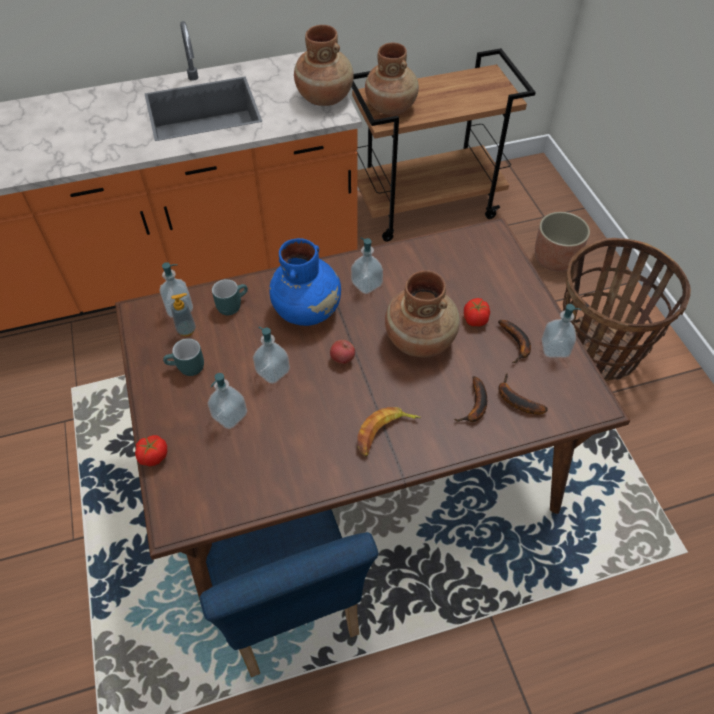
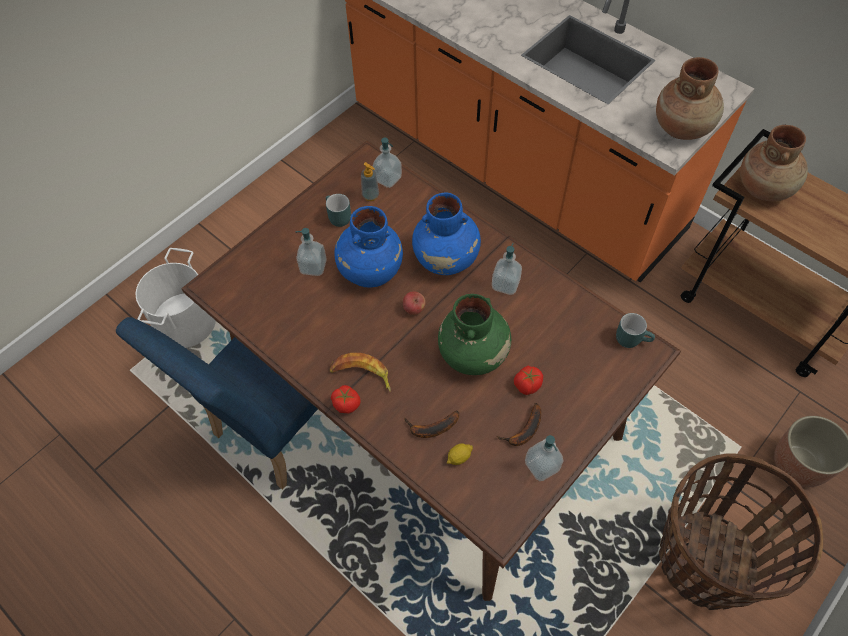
camera: 60 degrees right, 5 degrees up
tomato [135,435,167,466] -> tomato moved to [331,385,361,413]
turquoise mug [212,279,248,315] -> turquoise mug moved to [616,313,655,348]
soap dispenser [253,327,290,384] -> blue vase [334,206,403,287]
brown vase [385,271,460,358] -> green vase [438,294,511,375]
banana [498,374,548,415] -> lemon [447,443,473,465]
none -> white bucket [136,248,216,348]

